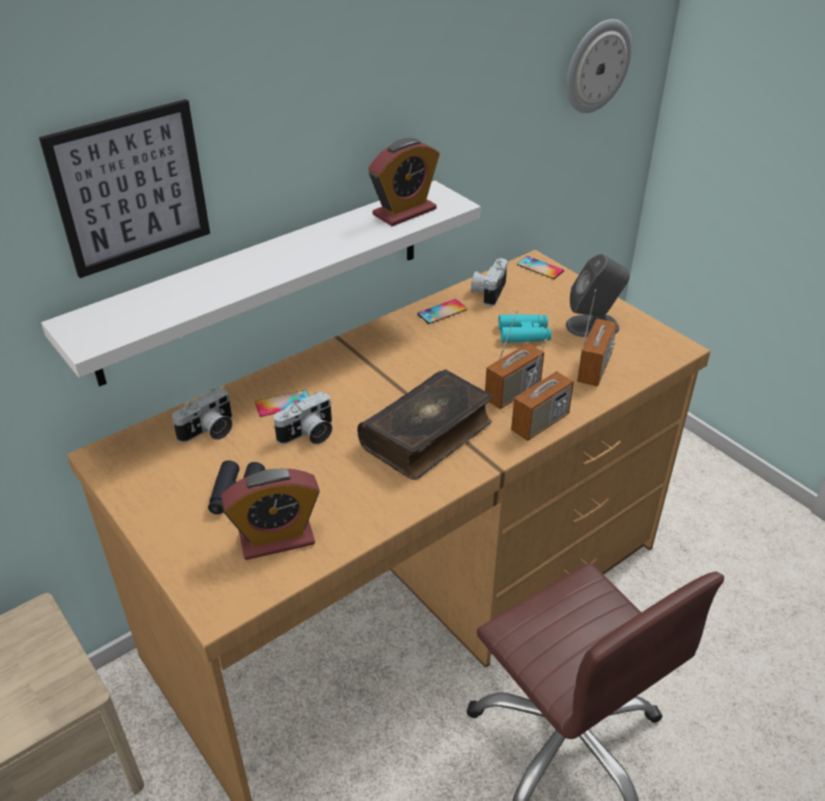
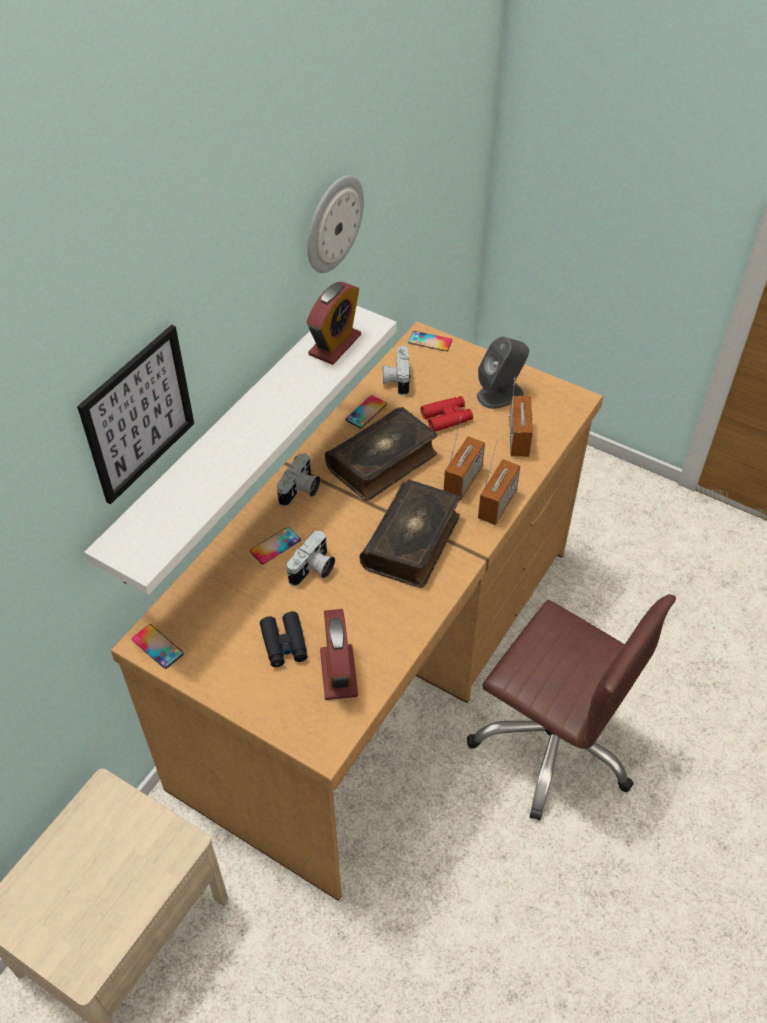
camera: 20 degrees left, 10 degrees up
camera [172,387,233,443] -> camera moved to [277,453,321,507]
alarm clock [221,469,320,560] -> alarm clock turned 60 degrees counterclockwise [320,609,358,700]
turquoise binoculars [498,315,551,343] -> red binoculars [421,396,473,432]
wall clock [566,19,632,113] -> wall clock moved to [307,175,364,273]
none -> phone [132,624,184,669]
none -> book [325,407,437,500]

